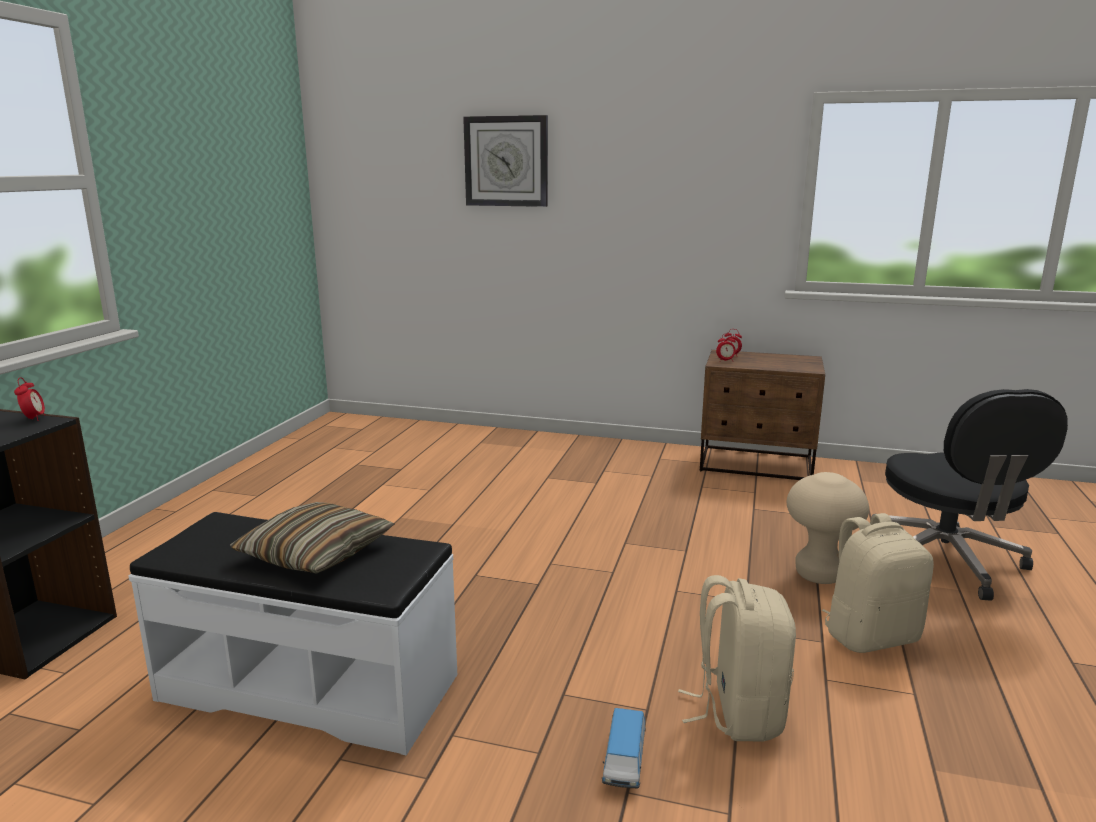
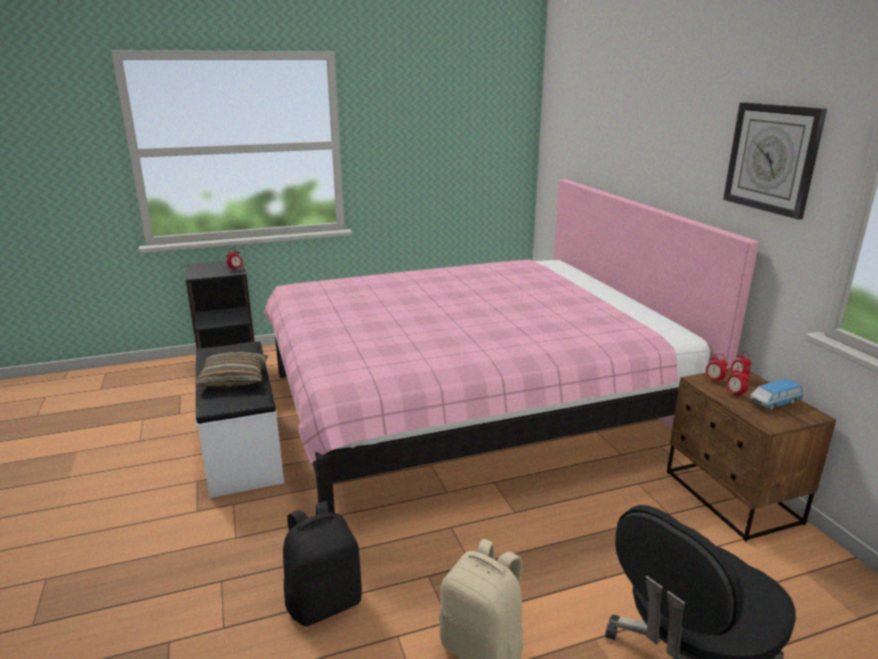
camera: 55 degrees right, 5 degrees up
wall clock [463,115,548,207] -> wall clock moved to [723,102,827,220]
toy car [602,708,646,788] -> toy car moved to [749,379,803,410]
beige backpack [678,575,796,742] -> black backpack [283,501,362,626]
beige stool [787,472,869,584] -> none
none -> pink bed [264,179,759,513]
none -> alarm clock [726,367,750,398]

